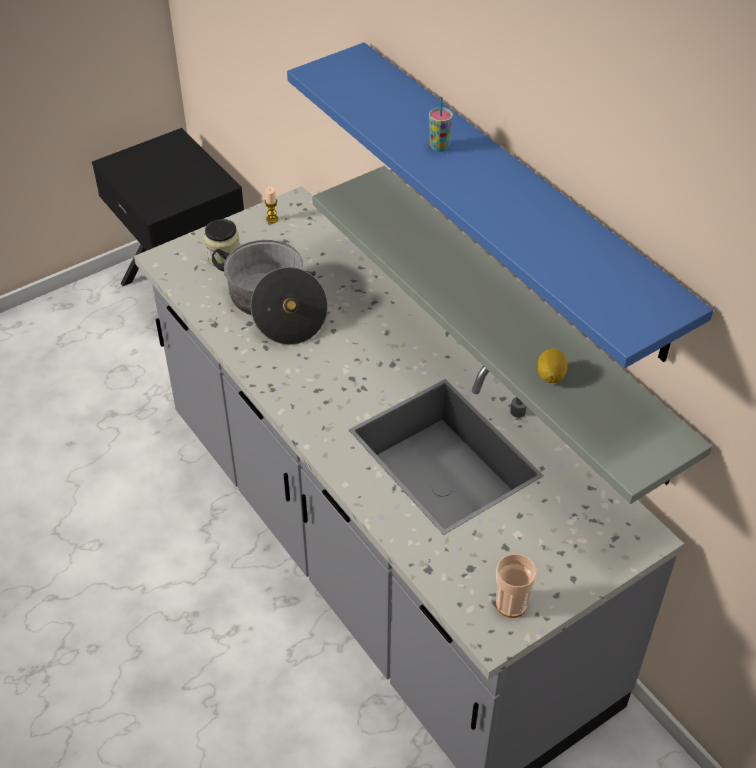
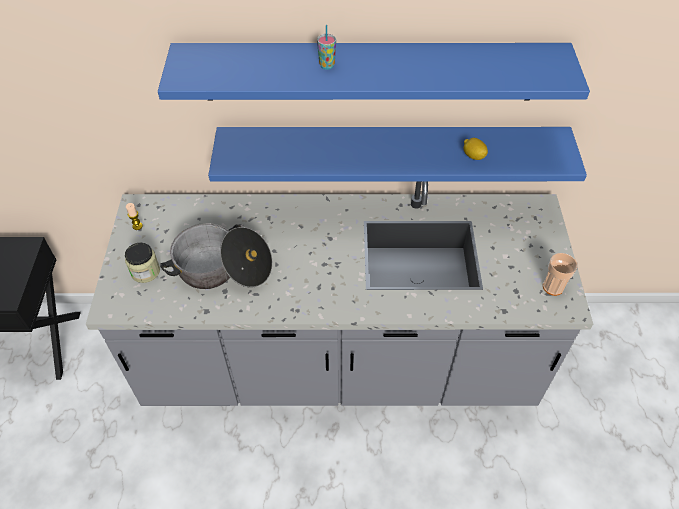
camera: 55 degrees left, 5 degrees up
grey shelf [312,166,712,504] -> blue shelf [208,127,587,182]

